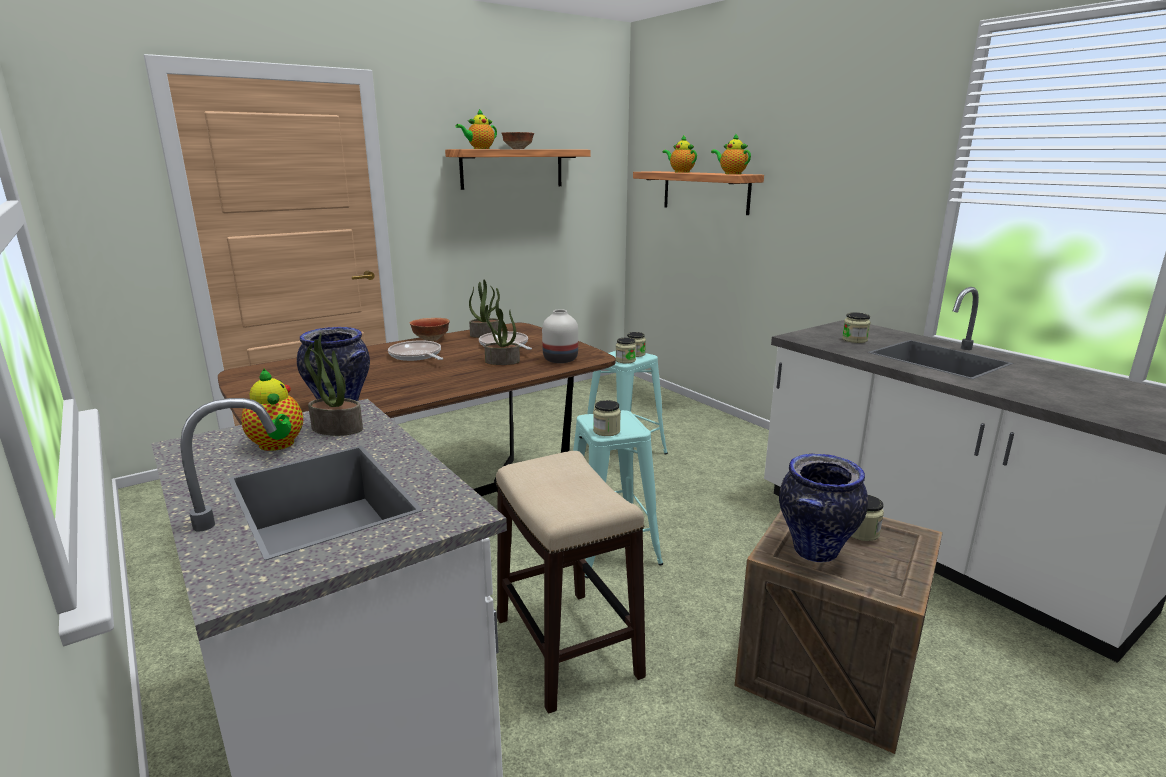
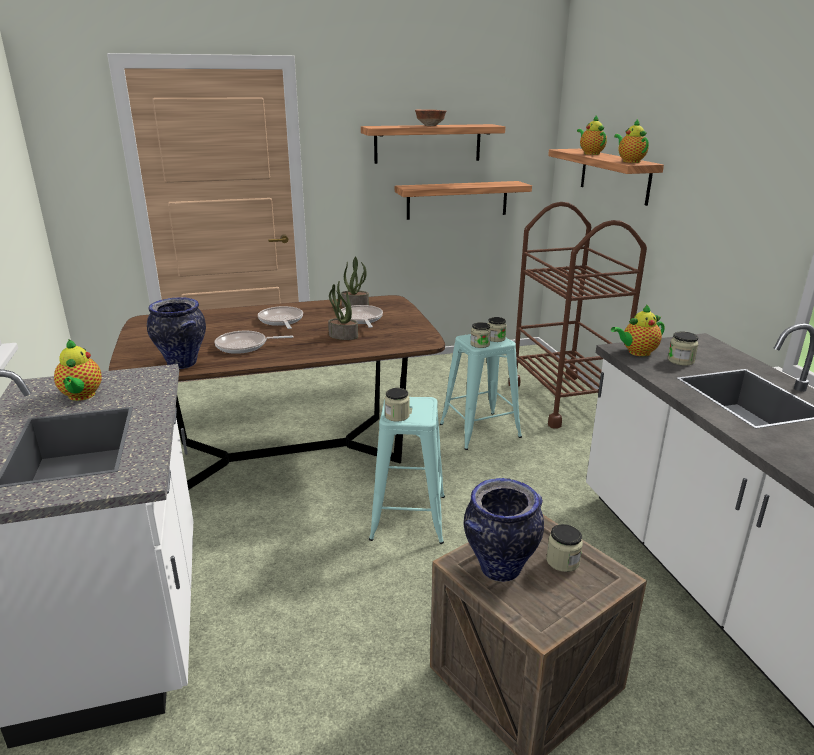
camera: 20 degrees right, 5 degrees up
potted plant [304,333,363,436] -> none
bowl [410,318,450,341] -> none
teapot [455,109,497,149] -> teapot moved to [611,304,665,356]
stool [496,451,646,714] -> none
white vase [542,309,578,363] -> none
none -> frying pan [215,331,294,354]
none -> shelf [395,181,532,220]
none -> brown cart [508,202,647,428]

